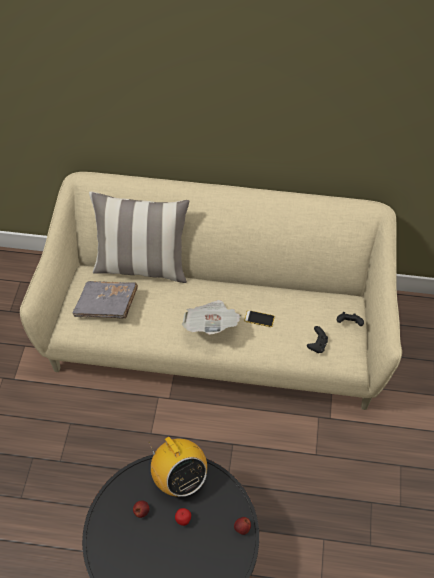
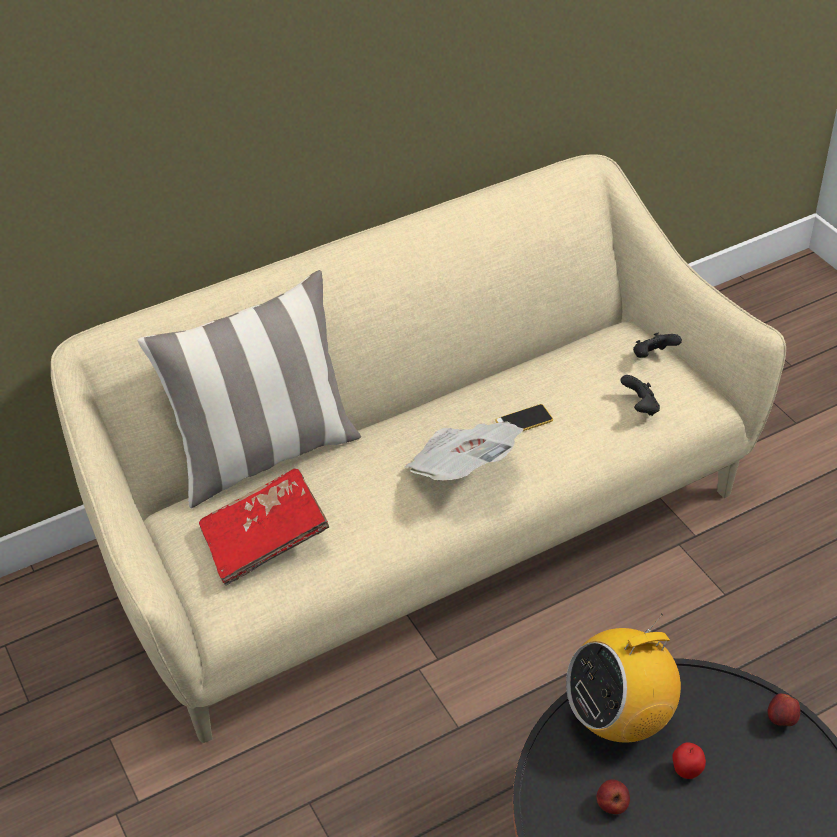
camera: 35 degrees left, 10 degrees down
grey book [73,281,138,319] -> red book [199,468,329,586]
radio [149,437,207,497] -> radio turned 135 degrees clockwise [566,613,681,743]

